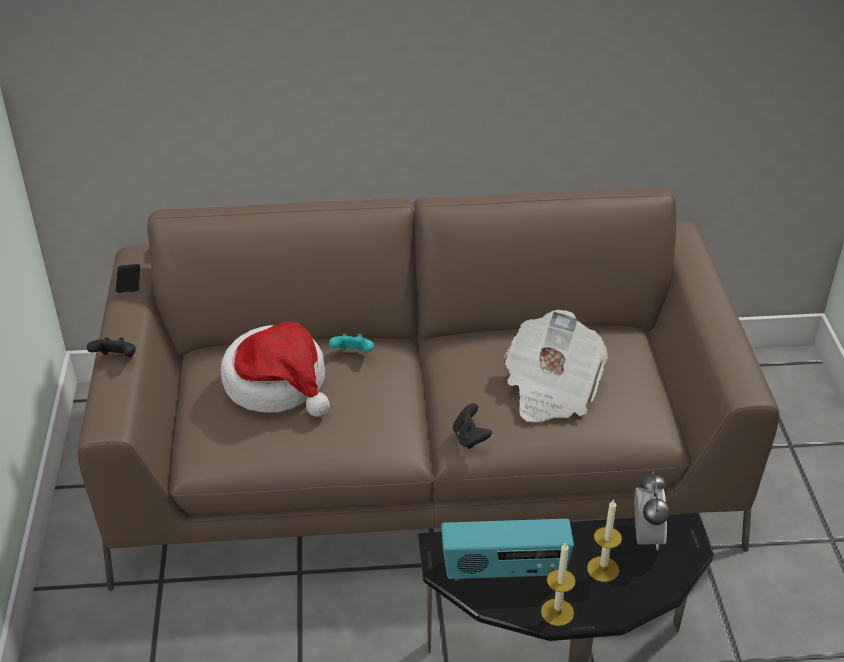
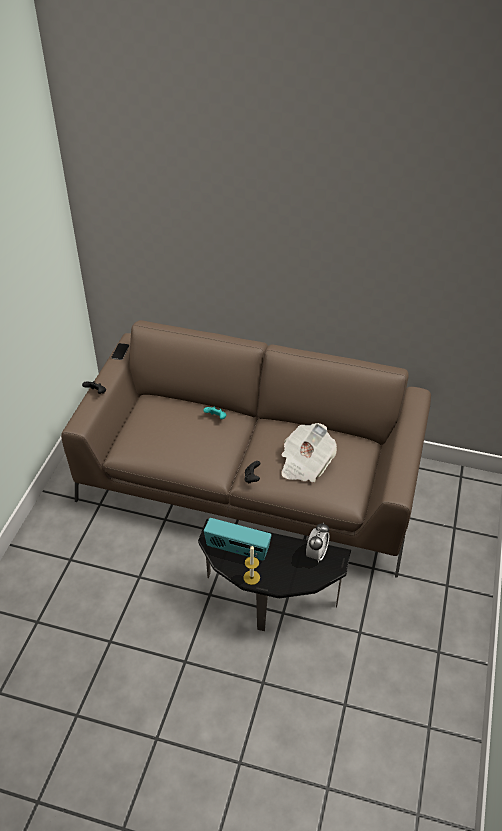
camera: 20 degrees right, 5 degrees up
hat [221,321,330,417] -> none
candle [587,499,622,582] -> none

